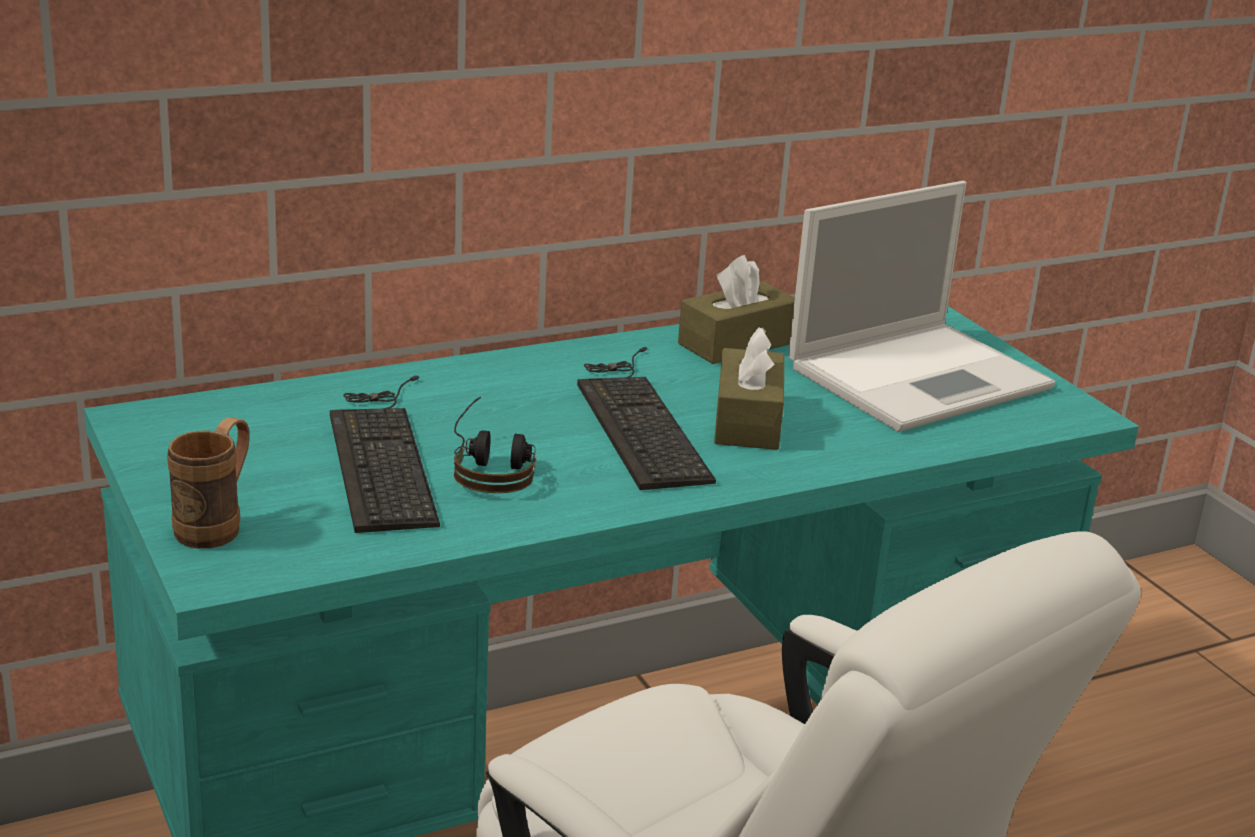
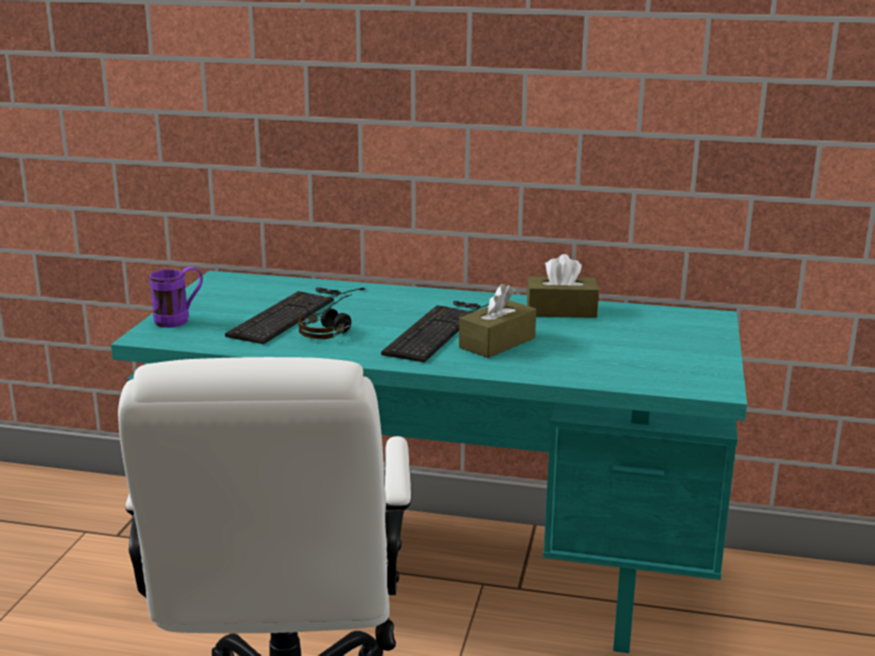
camera: 40 degrees right, 5 degrees down
brown mug [167,417,250,549] -> purple mug [150,267,203,328]
laptop [788,181,1055,432] -> none

